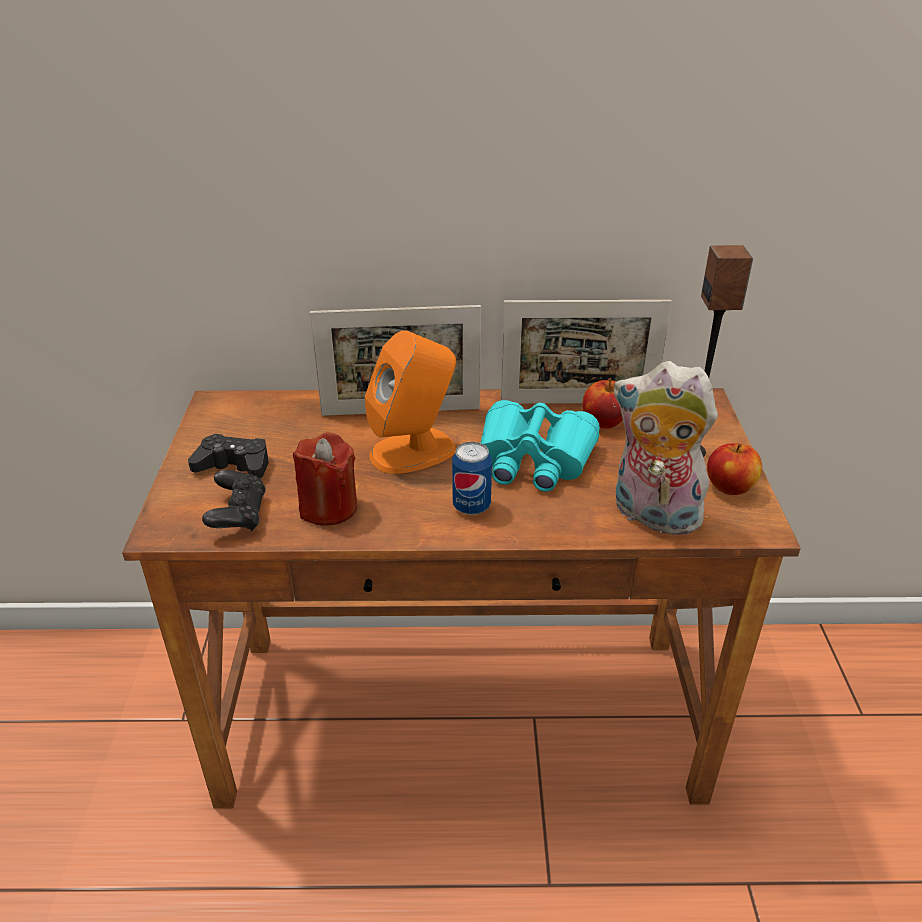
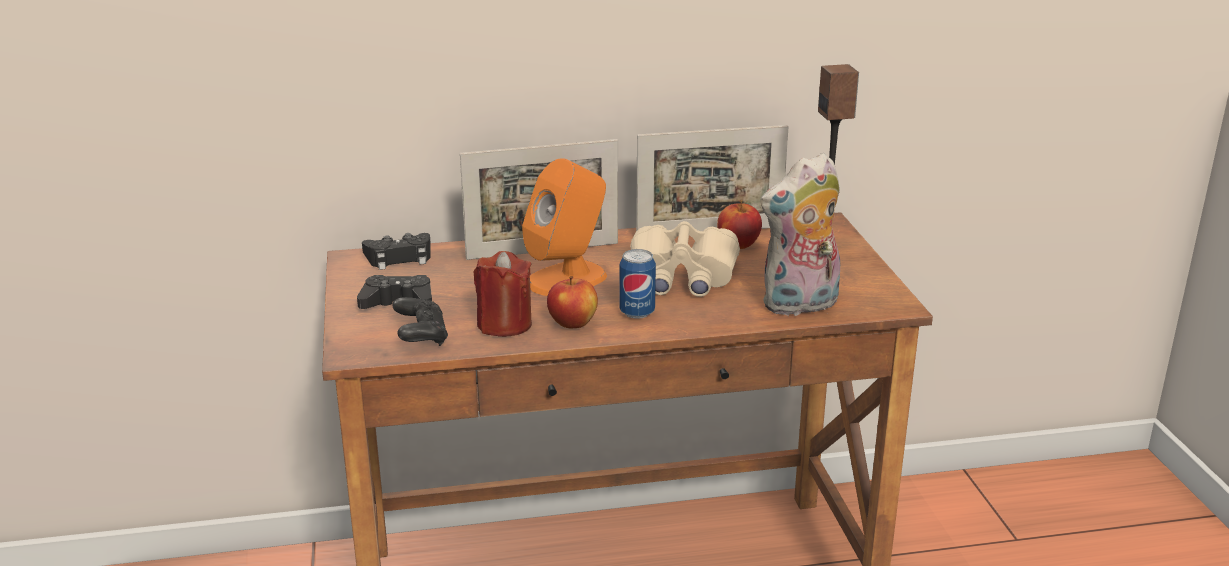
camera: 10 degrees left, 10 degrees down
turquoise binoculars [481,400,600,492] -> beige binoculars [630,221,740,297]
plush toy [613,361,718,538] -> plush toy turned 45 degrees counterclockwise [760,153,840,317]
apple [707,444,762,495] -> apple moved to [547,276,598,328]
none -> black game controller [362,233,431,270]

